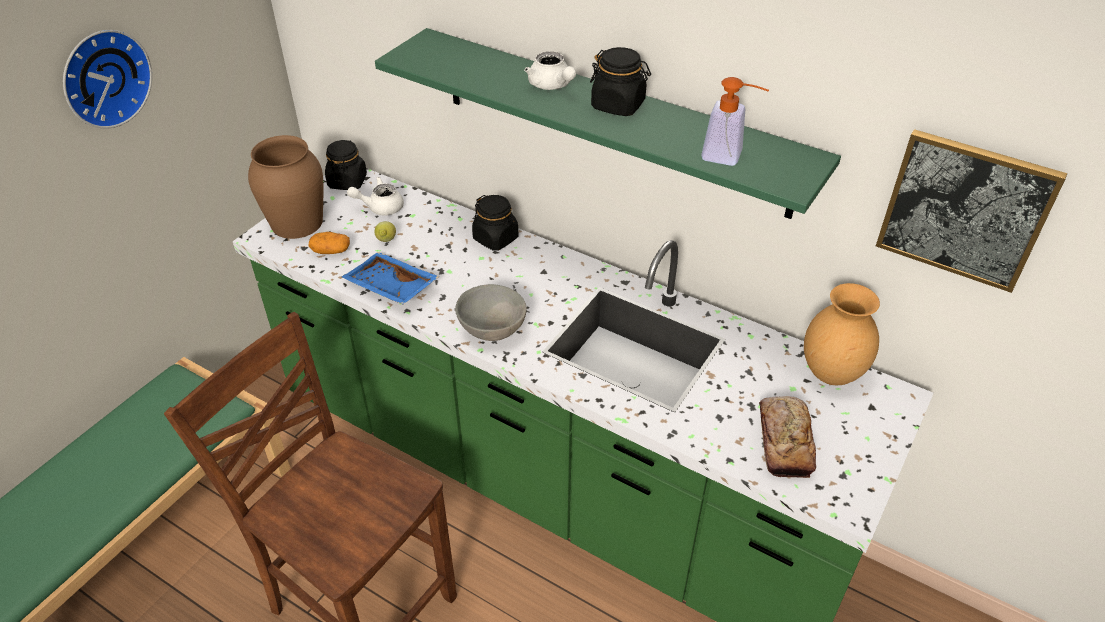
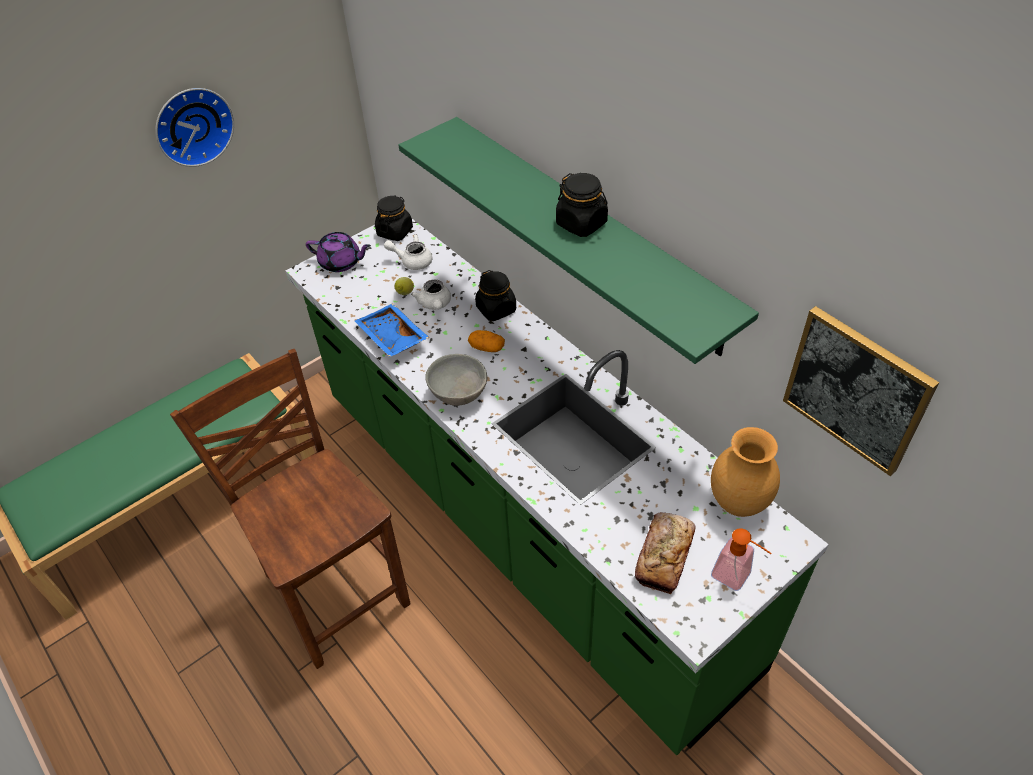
camera: 20 degrees right, 5 degrees up
brown vase [248,135,323,239] -> purple teapot [306,232,371,272]
potato [308,232,350,254] -> potato moved to [468,330,505,352]
white teapot [524,52,576,90] -> white teapot moved to [411,280,451,310]
soap dispenser [701,77,769,166] -> soap dispenser moved to [711,528,772,591]

